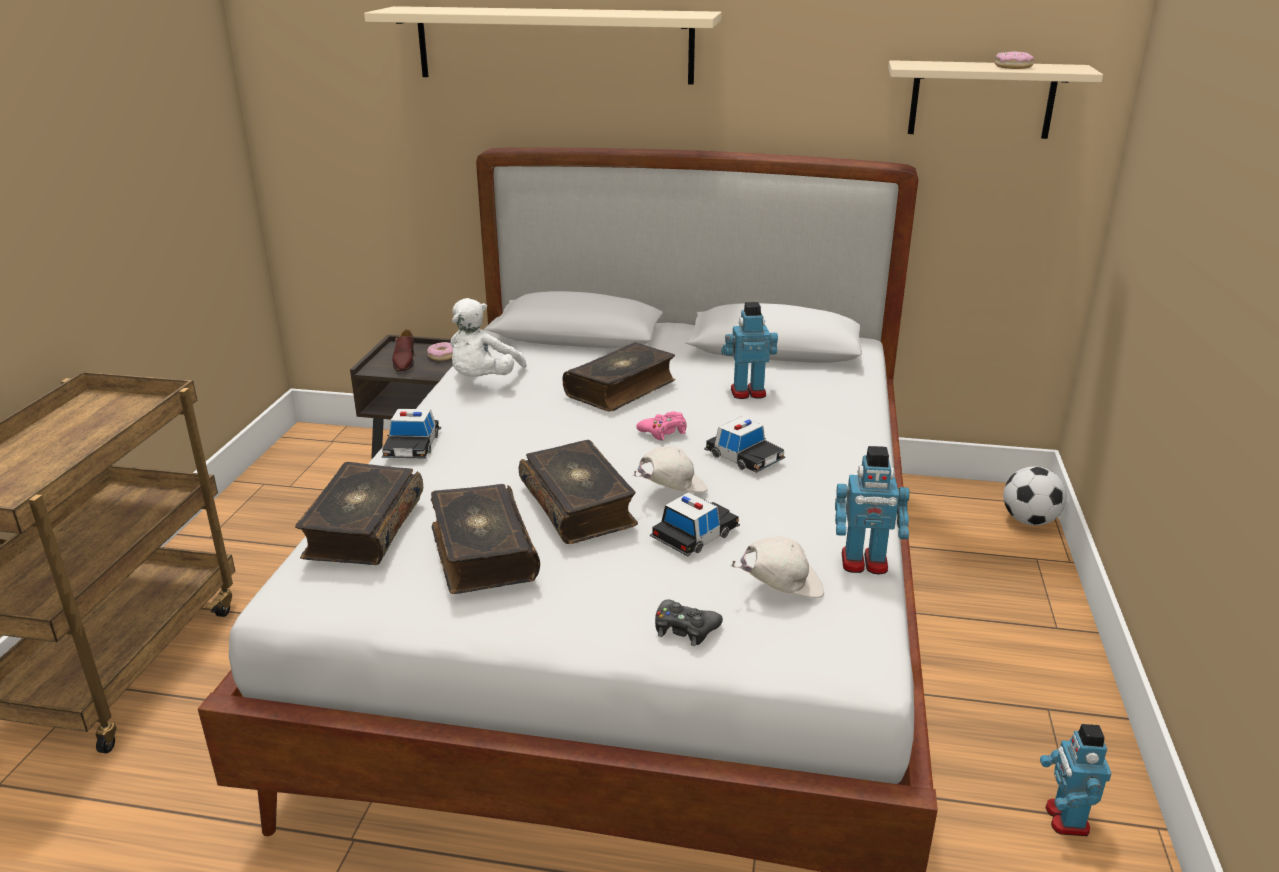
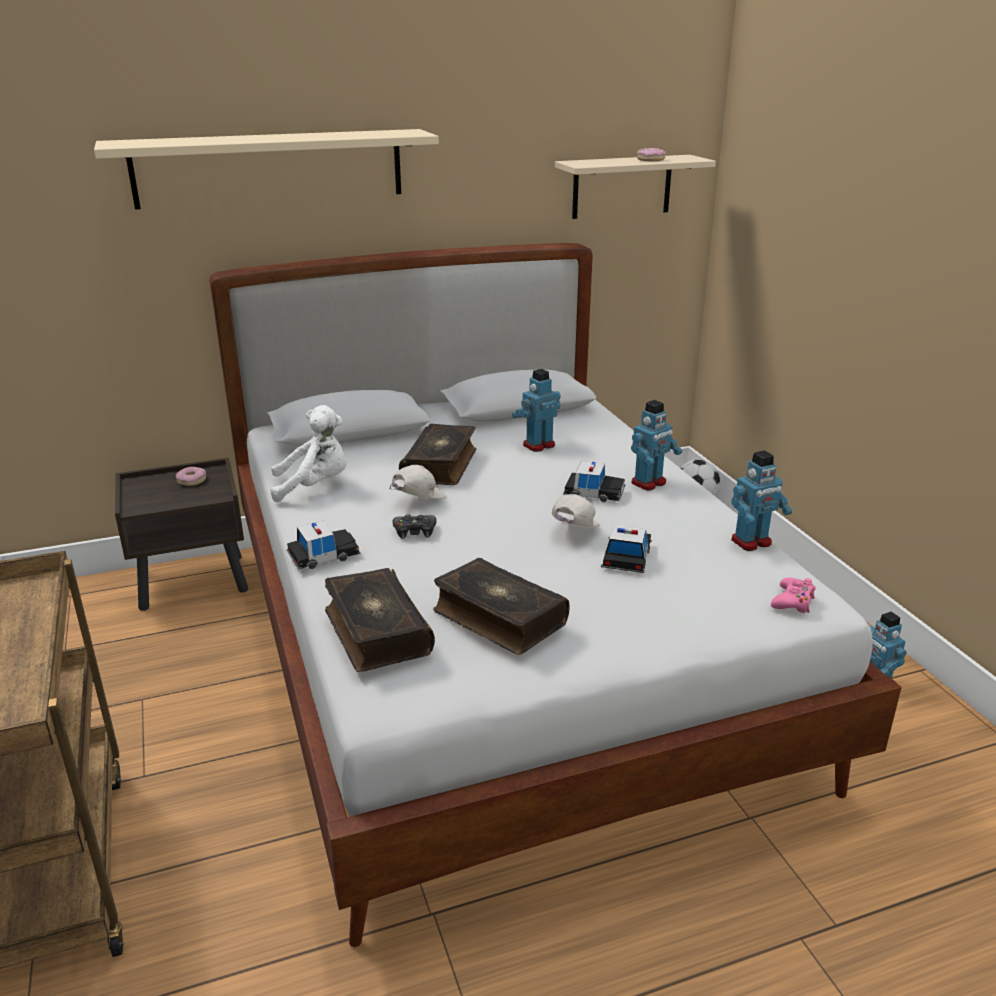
camera: 30 degrees left, 0 degrees up
toy car [382,409,441,459] -> toy car turned 90 degrees counterclockwise [286,521,360,570]
brown shoe [392,329,414,371] -> none
white plush toy [450,298,527,377] -> white plush toy turned 90 degrees counterclockwise [271,405,346,502]
book [519,440,638,544] -> none
pink game controller [636,411,687,440] -> pink game controller moved to [771,578,815,613]
black game controller [655,600,723,646] -> black game controller moved to [392,514,437,539]
white cap [731,536,824,598] -> white cap moved to [389,465,446,499]
none -> toy robot [631,400,682,491]

